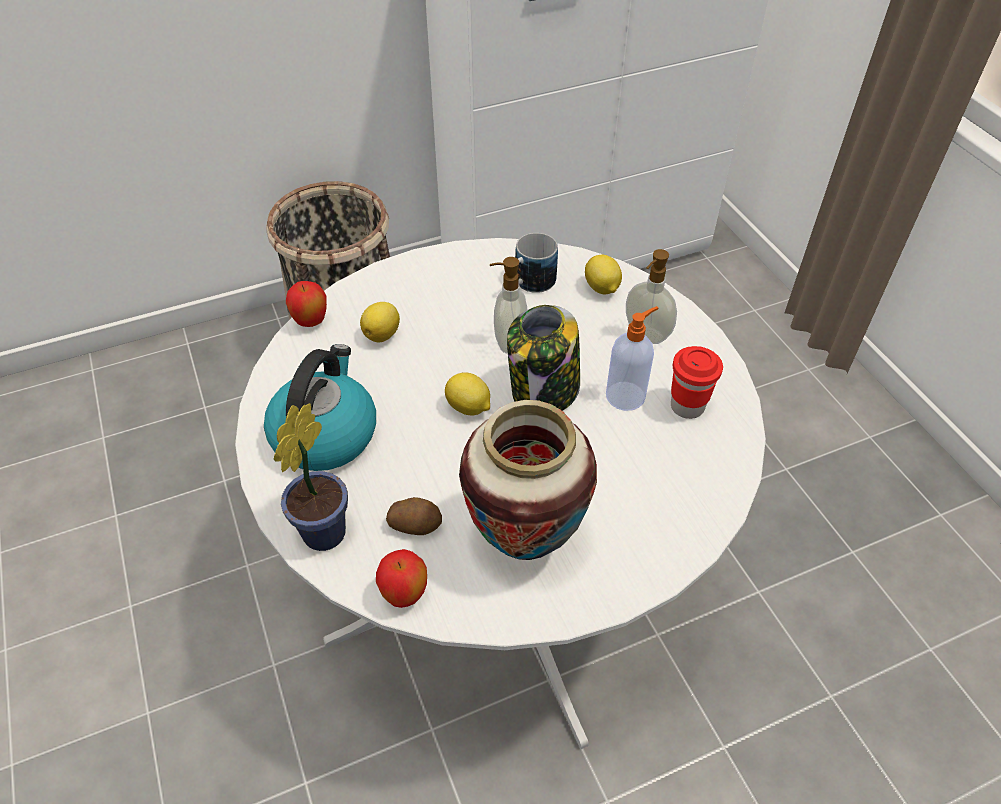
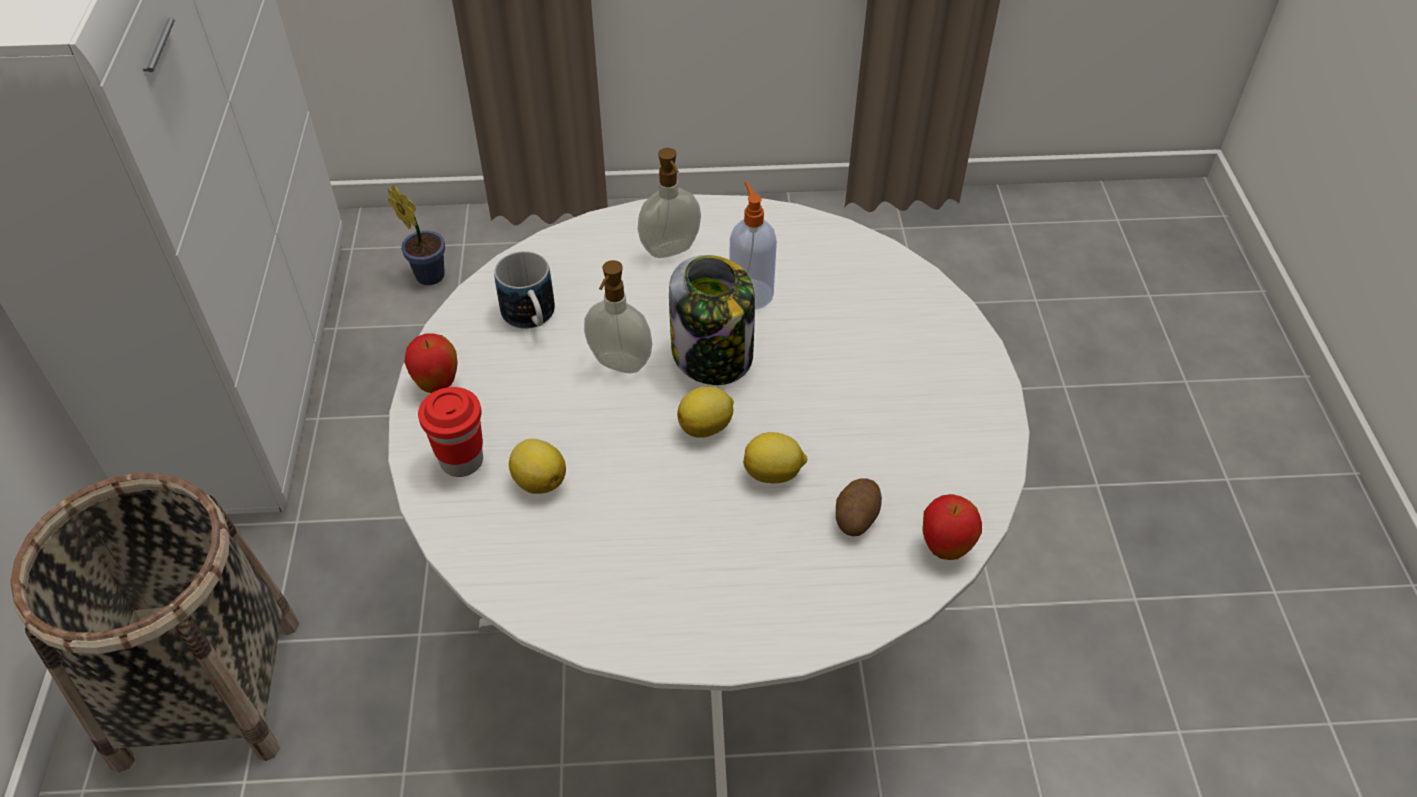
camera: 70 degrees left, 0 degrees up
kettle [264,344,376,471] -> none
potted plant [274,403,348,551] -> potted plant moved to [387,185,445,285]
apple [286,281,327,327] -> apple moved to [404,333,458,393]
vase [459,400,597,560] -> none
lemon [585,255,622,294] -> lemon moved to [743,432,807,483]
red cup [671,346,723,419] -> red cup moved to [418,387,483,477]

